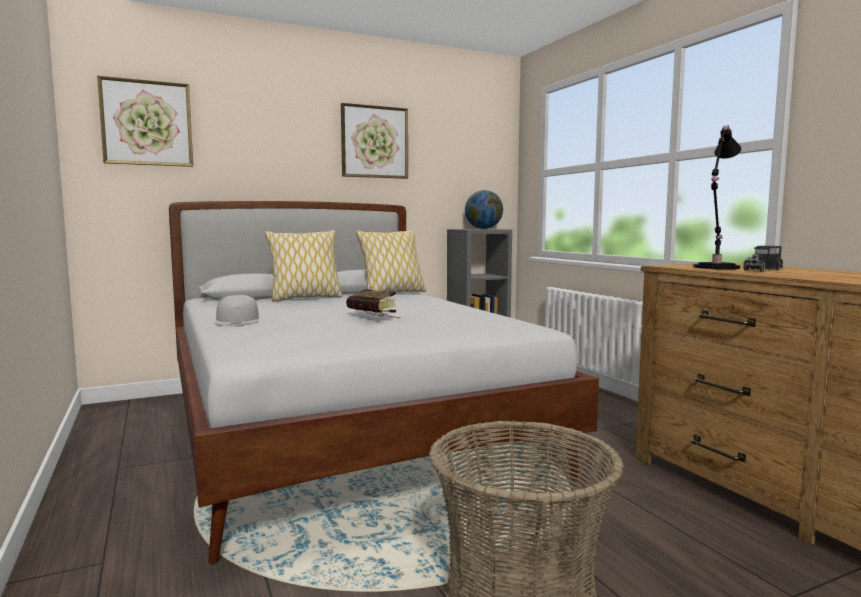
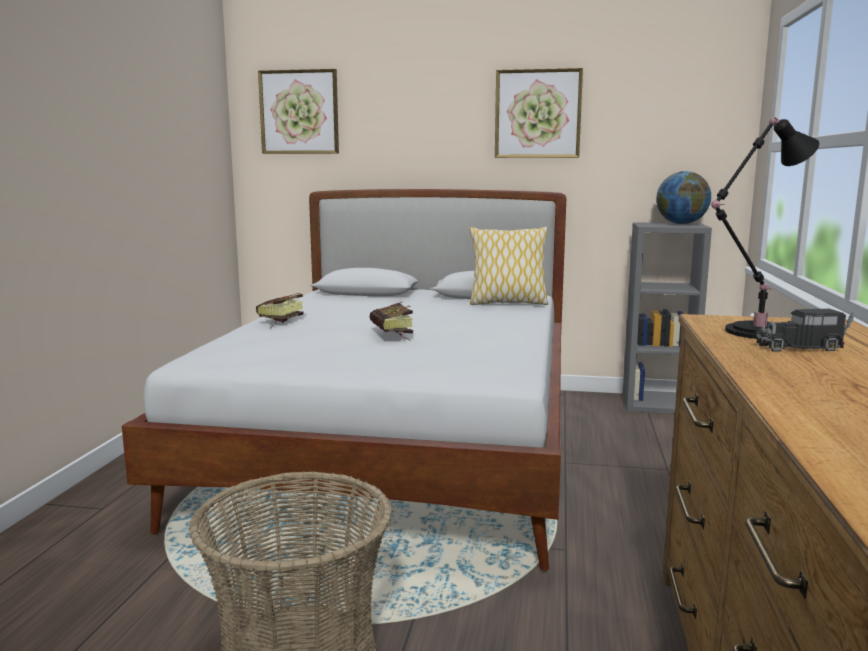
camera: 35 degrees right, 5 degrees up
white cap [215,294,259,326] -> book [256,293,304,328]
pillow [265,230,343,302] -> none

